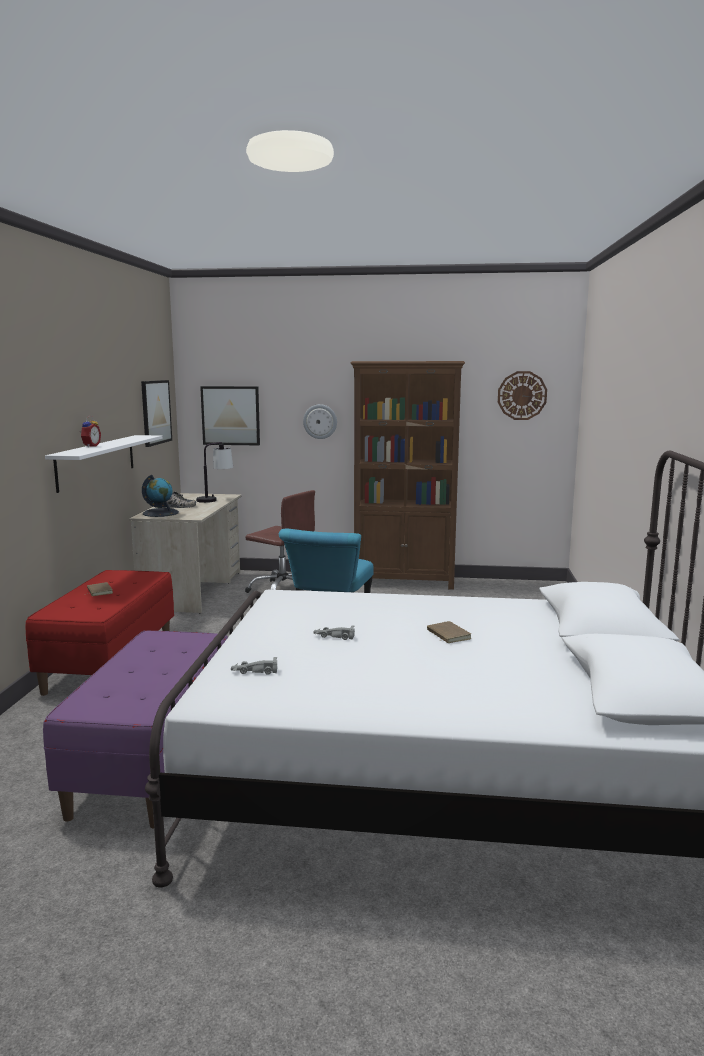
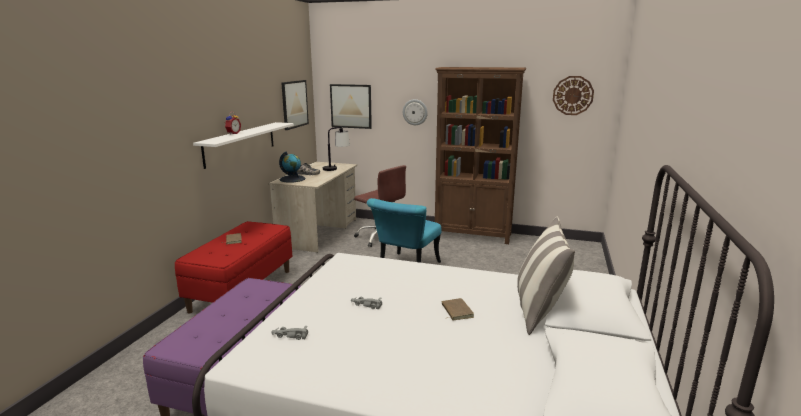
camera: 10 degrees right, 5 degrees up
none -> pillow [517,217,575,335]

